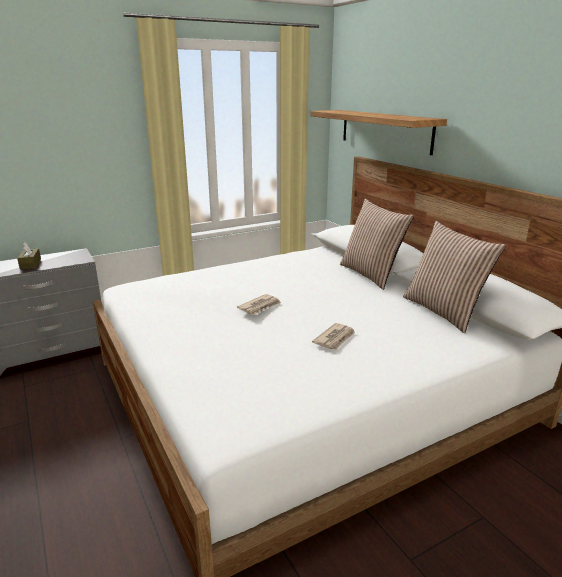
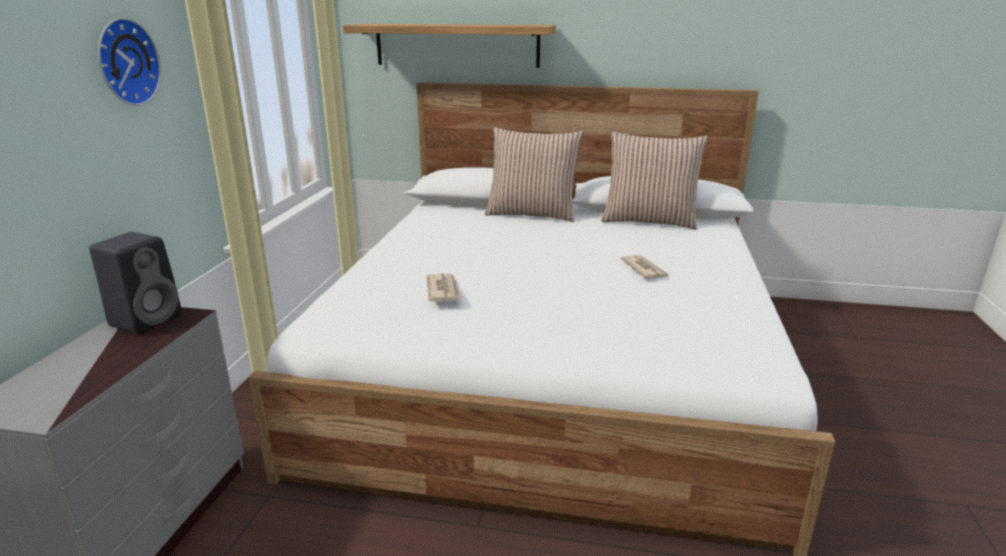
camera: 50 degrees left, 0 degrees up
brown tissue box [17,242,41,269] -> none
newspaper [237,294,281,315] -> newspaper moved to [427,274,463,301]
none -> black speaker [89,232,182,334]
none -> wall clock [98,18,161,106]

